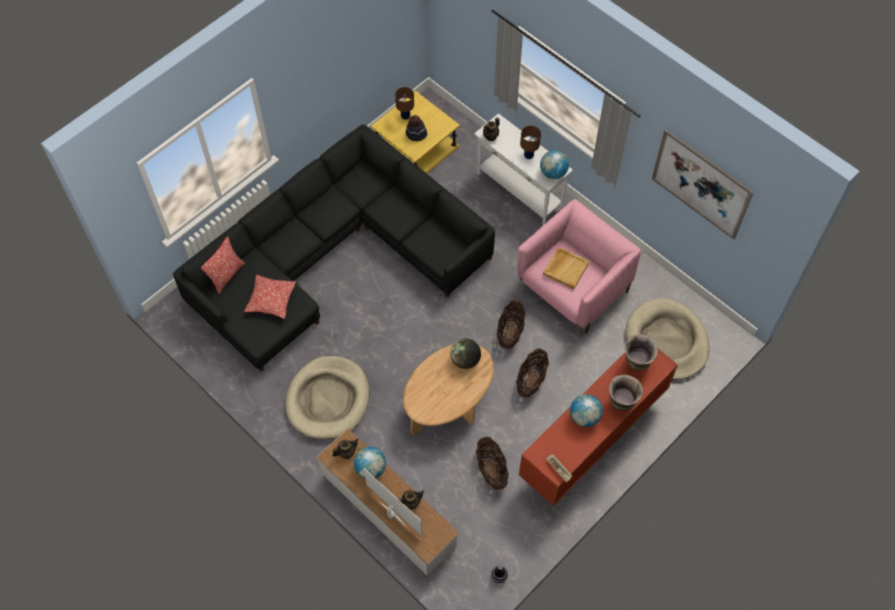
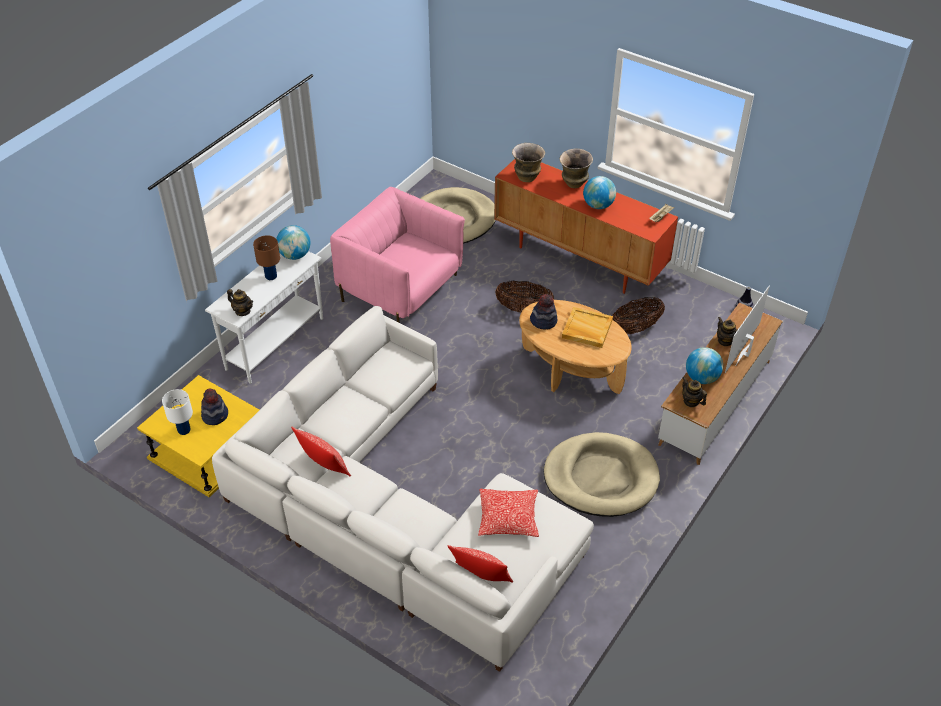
camera: 100 degrees left, 15 degrees down
black sofa [173,124,495,372] -> white sofa [212,306,594,672]
brown table lamp [395,87,414,120] -> white table lamp [162,389,193,435]
globe [450,339,481,369] -> hat [530,294,558,330]
basket [497,300,526,349] -> none
beige tray [543,247,590,289] -> beige tray moved to [562,307,613,348]
picture [652,129,753,239] -> none
none -> pillow [291,426,351,476]

